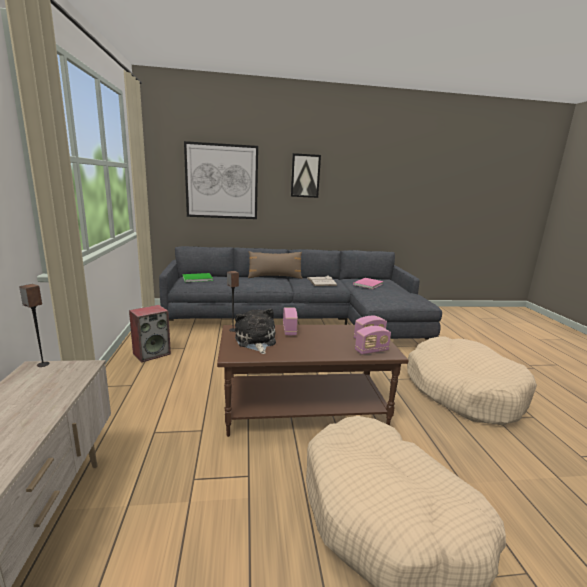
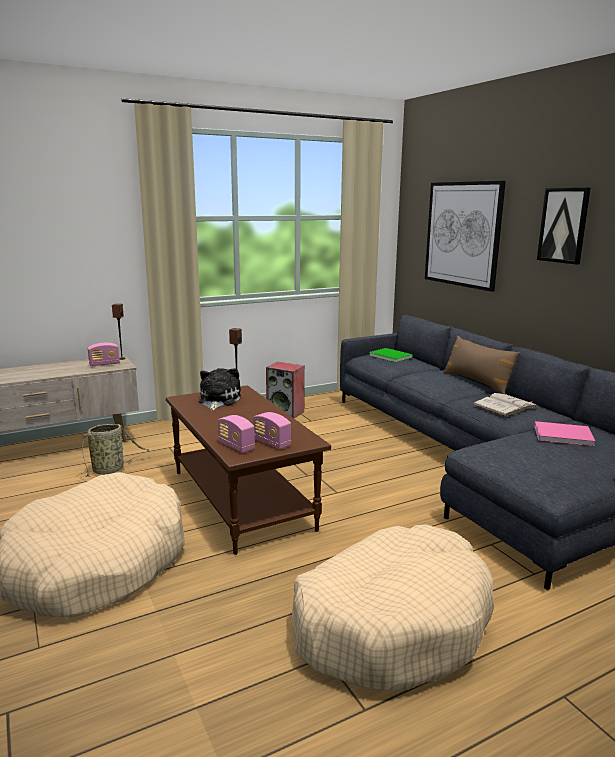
camera: 70 degrees right, 0 degrees up
plush toy [235,308,276,354] -> plush toy turned 45 degrees counterclockwise [198,368,241,411]
radio [283,307,298,336] -> radio moved to [88,343,120,367]
none -> basket [76,424,149,477]

